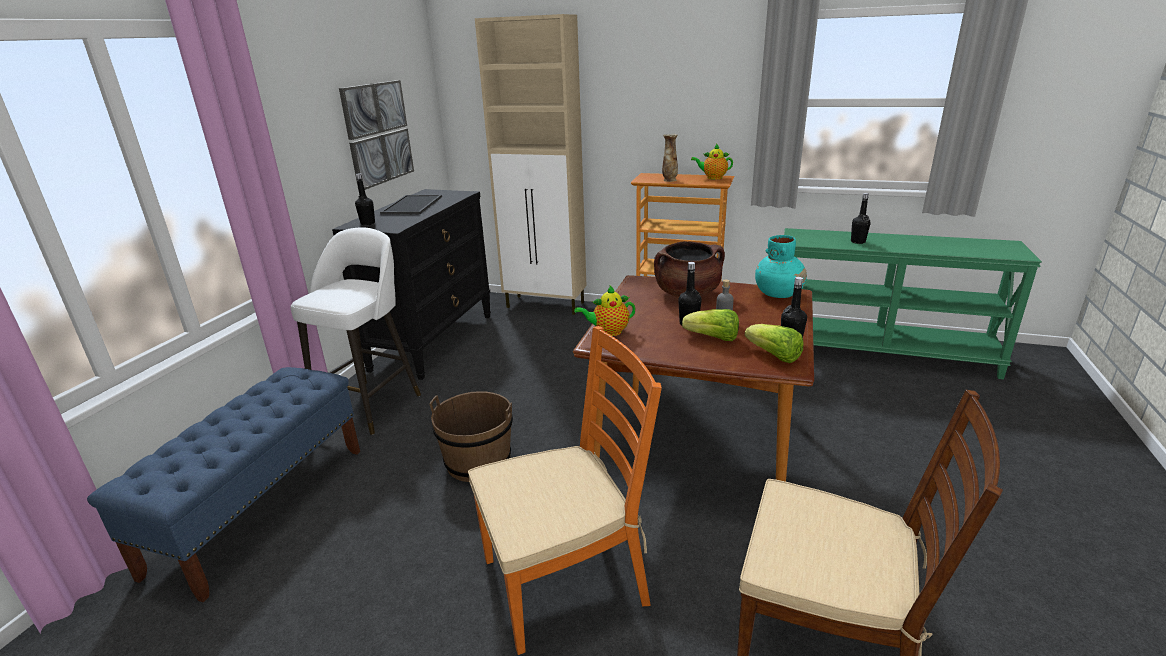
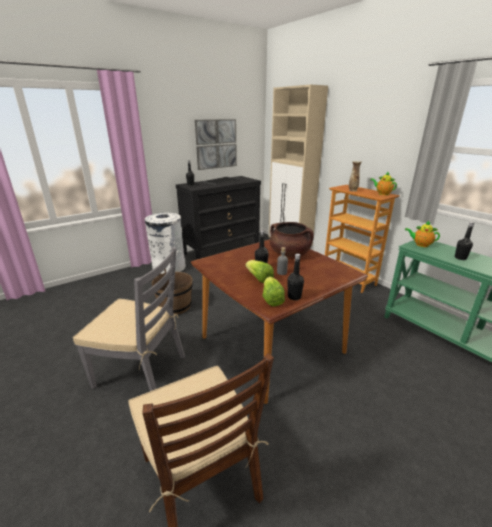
camera: 35 degrees right, 0 degrees up
blue bench [87,367,360,602] -> none
white stool [290,227,421,435] -> white trash can [145,213,186,274]
orange chair [468,326,662,655] -> grey chair [73,247,185,391]
teapot [574,285,636,336] -> teapot moved to [405,221,440,247]
turquoise vase [755,235,807,298] -> none

